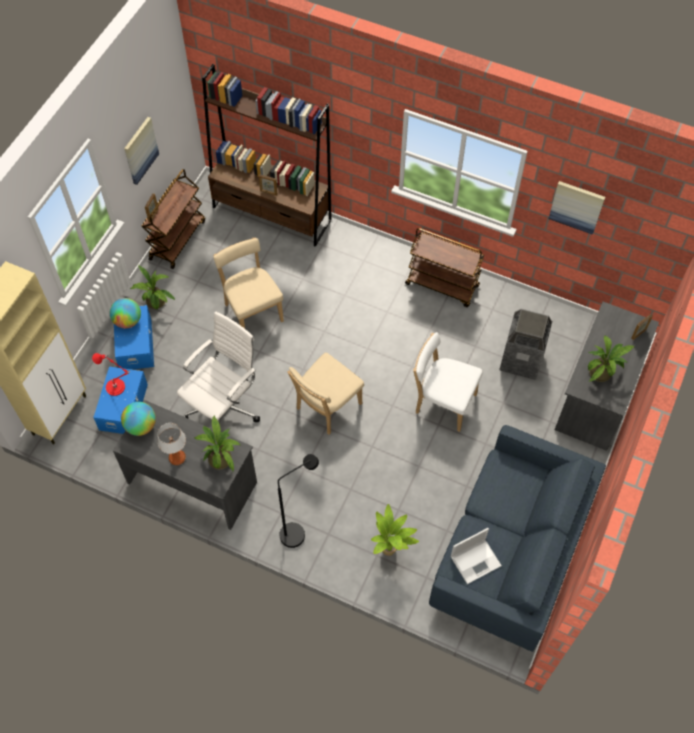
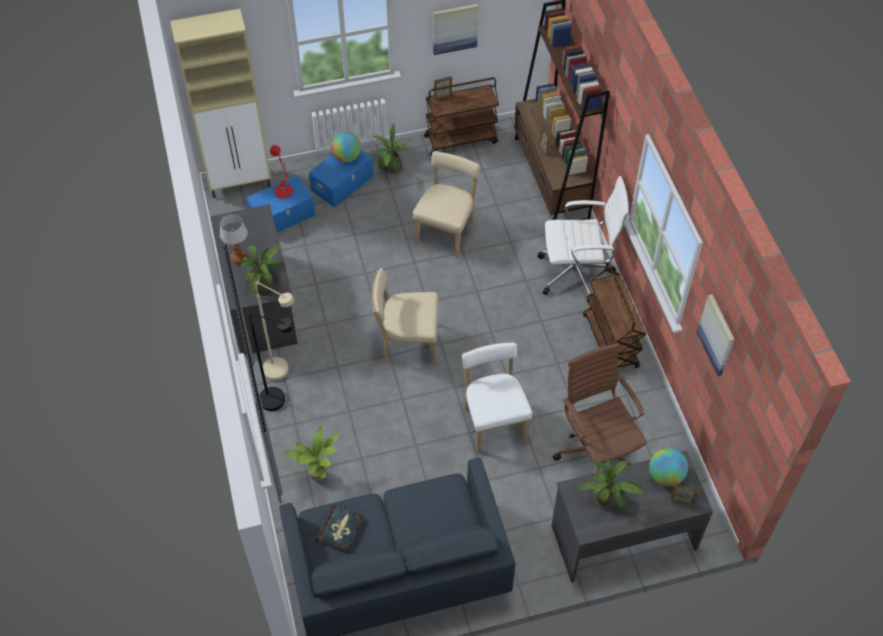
camera: 50 degrees right, 5 degrees down
globe [121,402,156,436] -> globe moved to [649,448,688,486]
white office chair [177,312,260,424] -> white office chair moved to [537,176,629,303]
laptop [451,528,502,584] -> book [316,505,364,553]
trash can [499,309,552,380] -> brown office chair [553,344,646,473]
none -> beige floor lamp [255,282,294,381]

